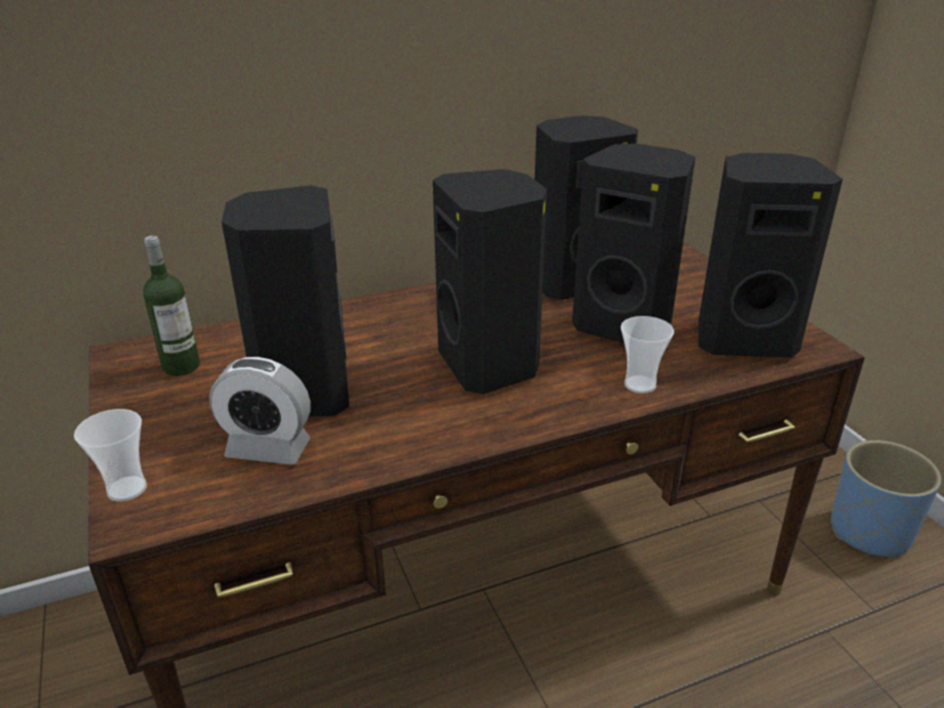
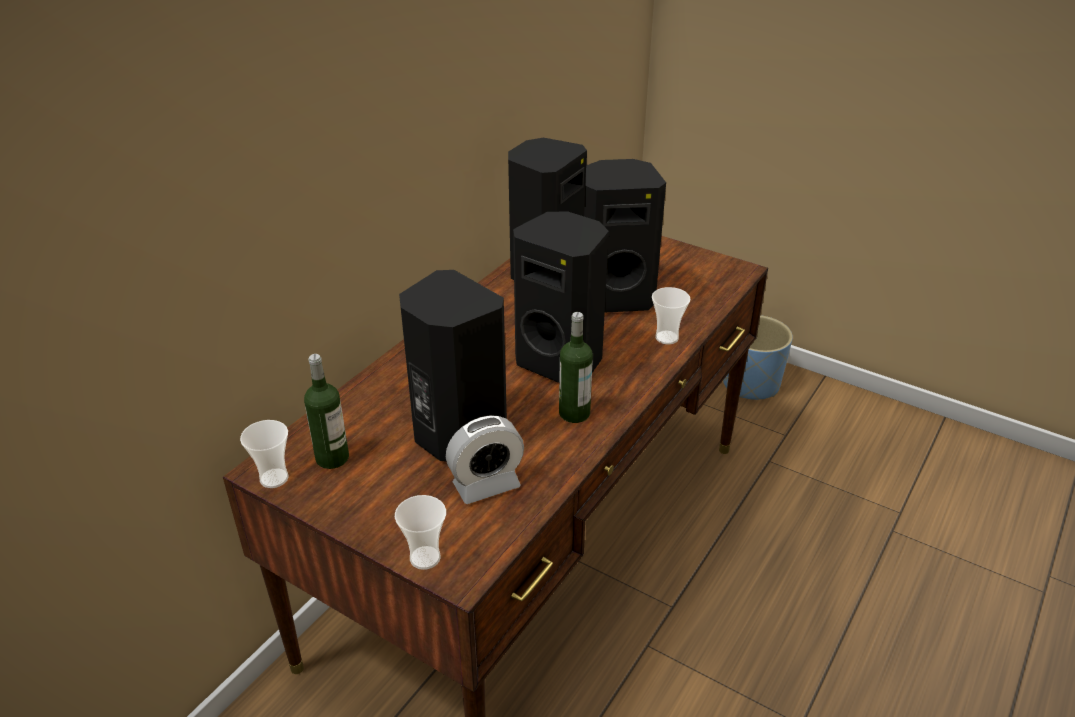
camera: 35 degrees left, 5 degrees up
black speaker [698,153,843,358] -> none
none -> cup [240,420,289,488]
none -> bottle [559,312,593,423]

